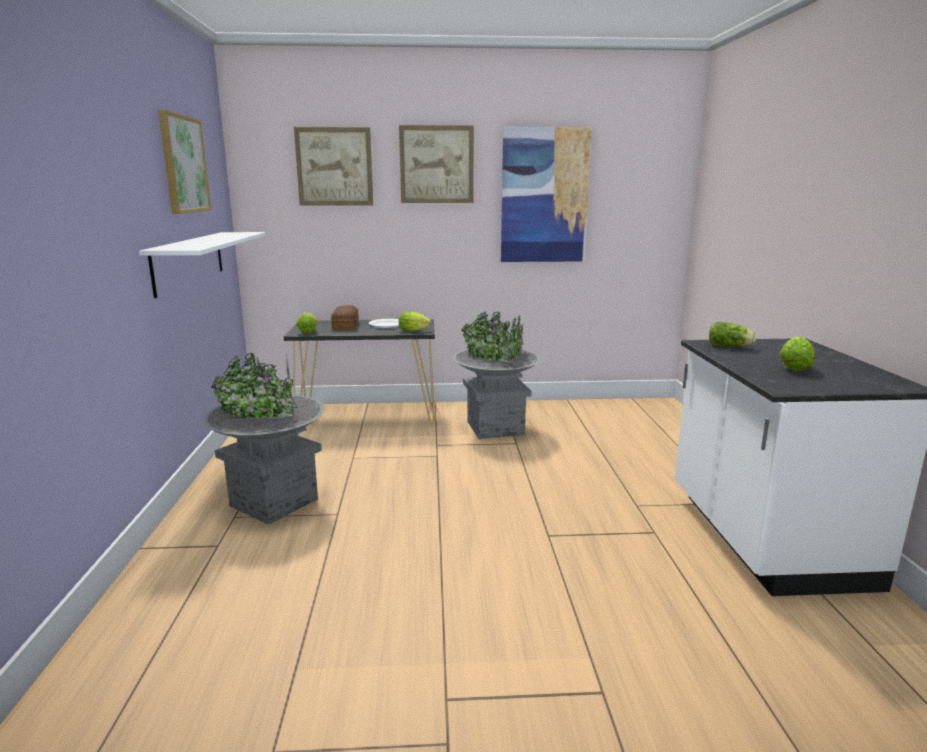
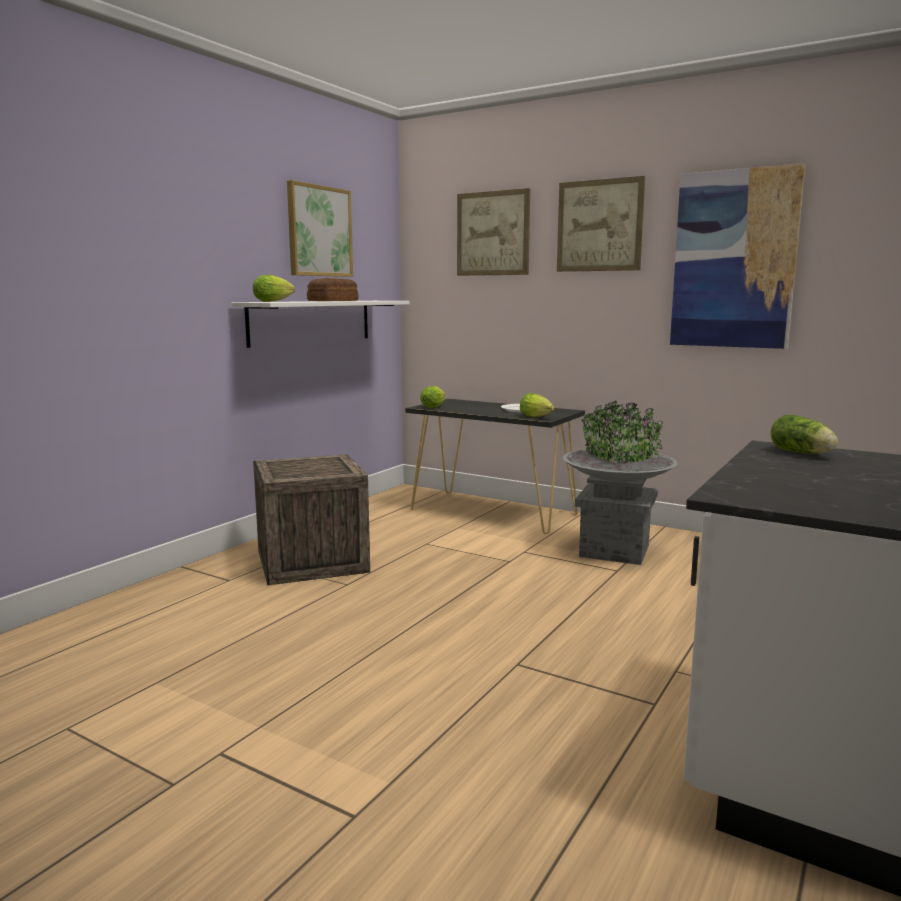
camera: 35 degrees right, 5 degrees down
grey planter [203,353,325,525] -> crate [253,454,370,585]
bread [331,305,359,330] -> bread moved to [307,278,358,301]
lettuce [780,337,815,371] -> lettuce moved to [253,275,295,302]

